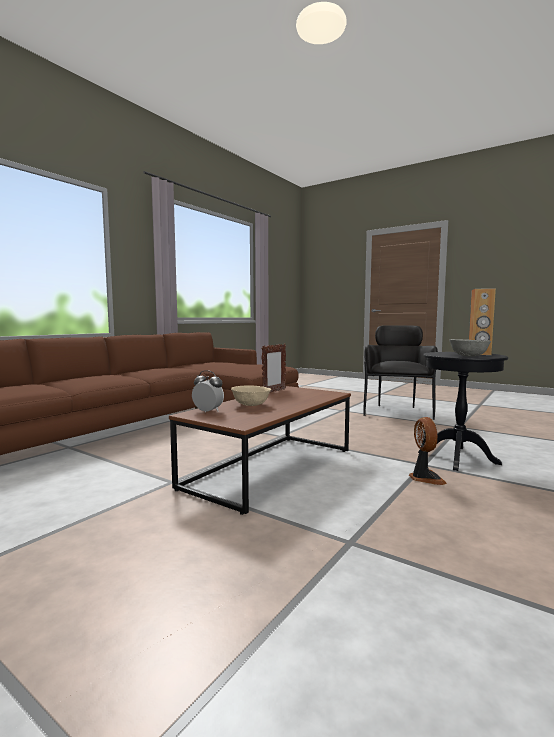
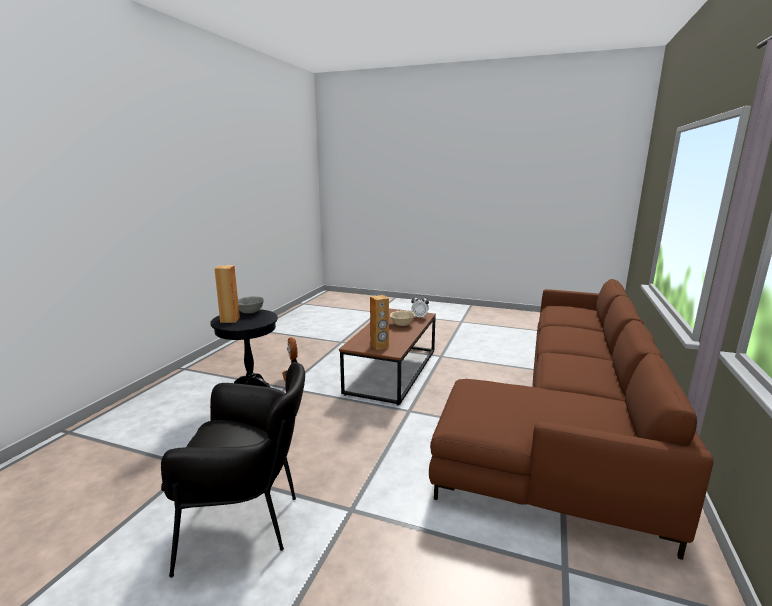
camera: 165 degrees right, 10 degrees up
picture frame [261,343,286,393] -> none
black armchair [363,325,438,420] -> black armchair turned 90 degrees counterclockwise [161,362,305,578]
none -> brown speaker [370,295,389,350]

